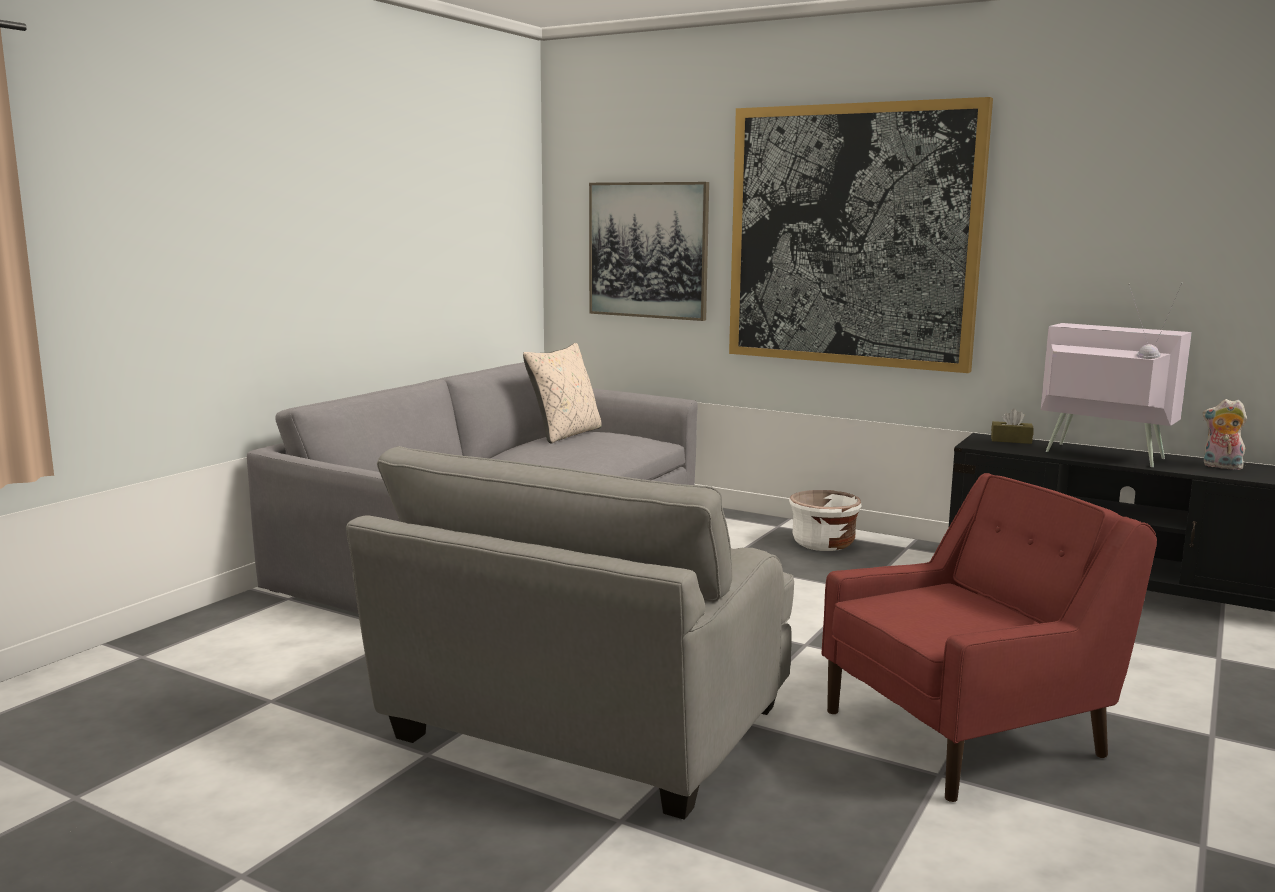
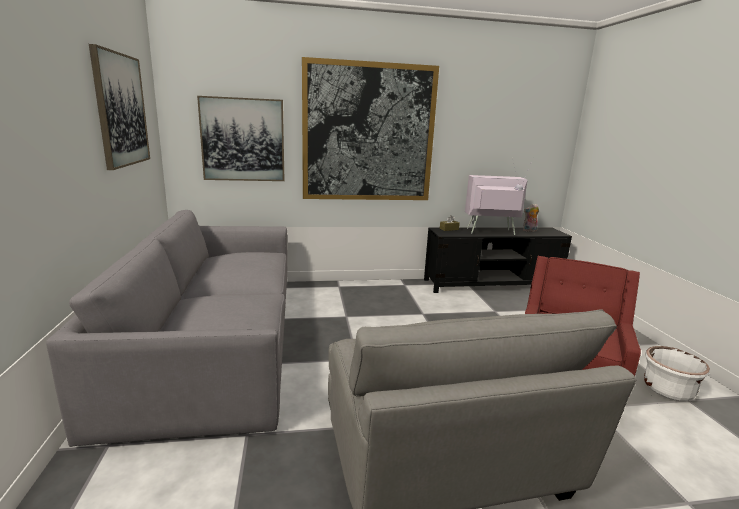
camera: 40 degrees left, 5 degrees up
beige pillow [523,343,602,444] -> none
white planter [789,490,862,551] -> white planter moved to [644,346,710,401]
none -> picture [89,44,150,170]

